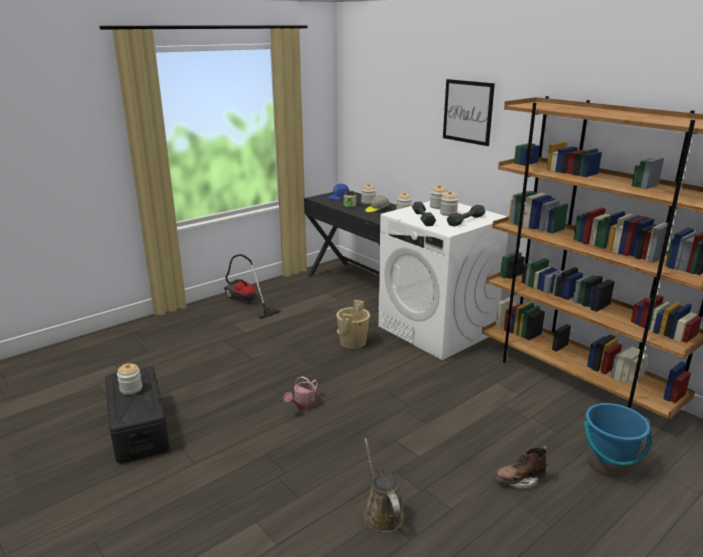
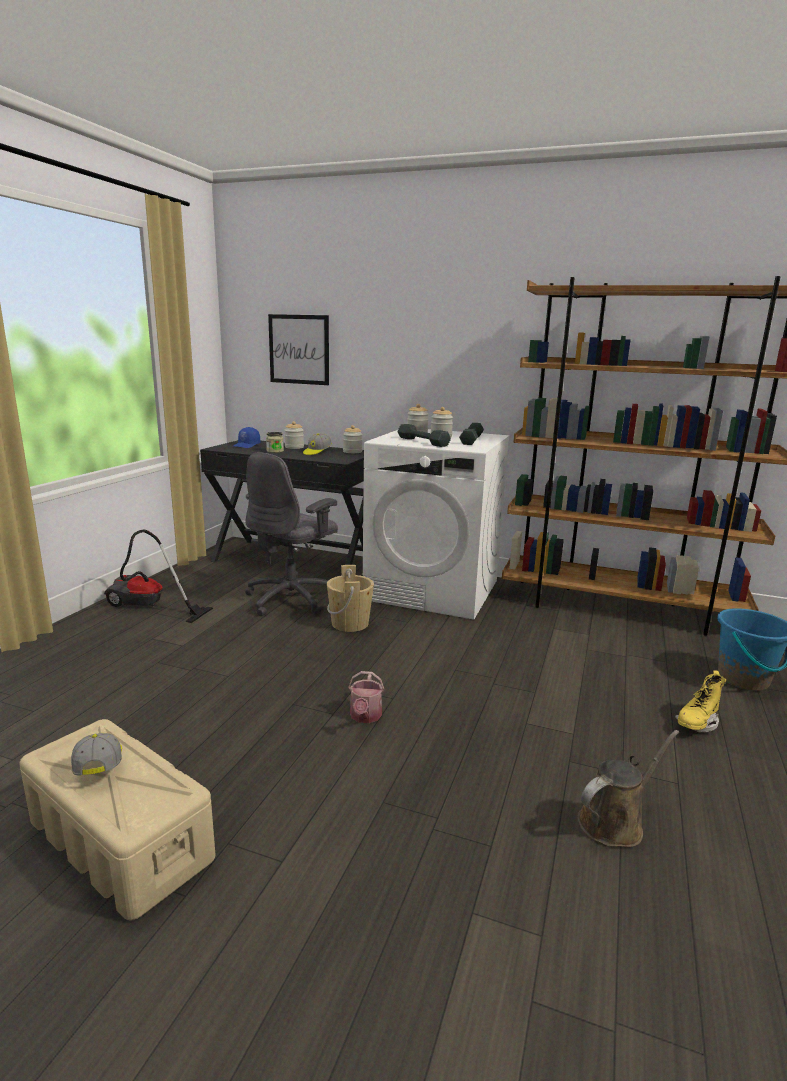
camera: 30 degrees left, 5 degrees down
black storage box [105,366,170,464] -> beige storage box [20,719,215,920]
jar [117,363,142,395] -> cap [71,733,122,776]
brown watering can [364,438,404,533] -> brown watering can turned 105 degrees clockwise [578,730,679,847]
picture [443,79,495,146] -> picture moved to [268,314,329,385]
brown boot [494,445,548,489] -> yellow boot [675,670,726,732]
none -> grey office chair [245,452,338,616]

